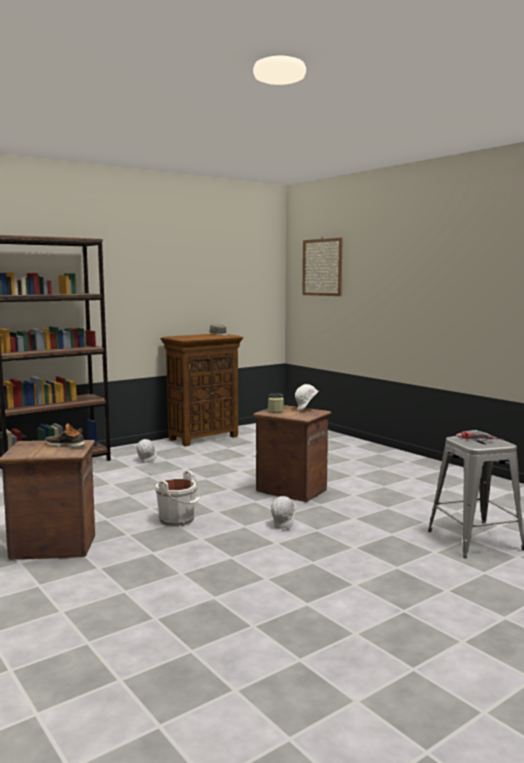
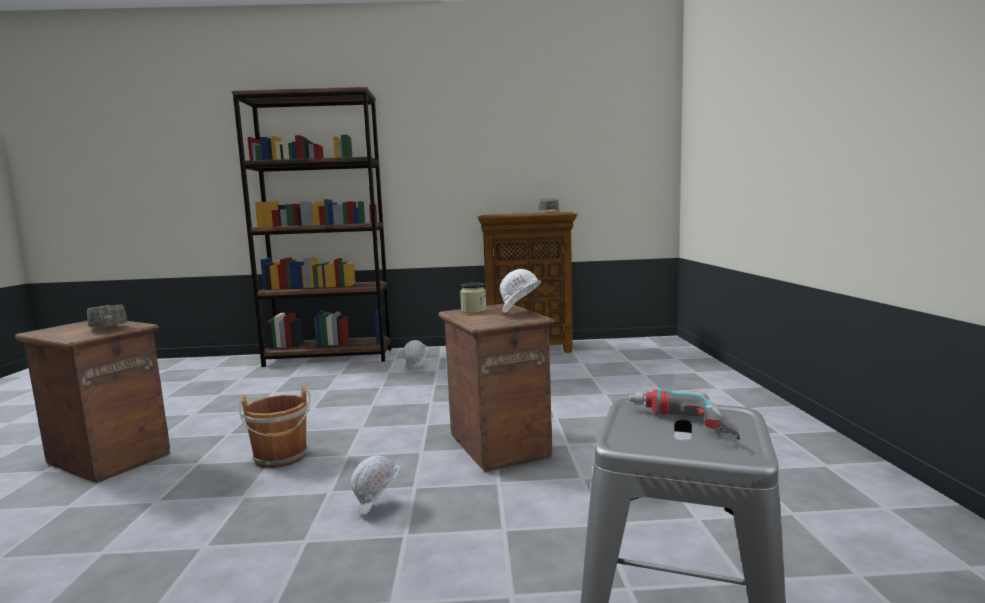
camera: 35 degrees right, 0 degrees up
shoe [45,423,86,448] -> grey cap [87,304,127,327]
white bucket [155,471,200,527] -> brown bucket [239,386,311,468]
picture [303,237,343,296] -> none

